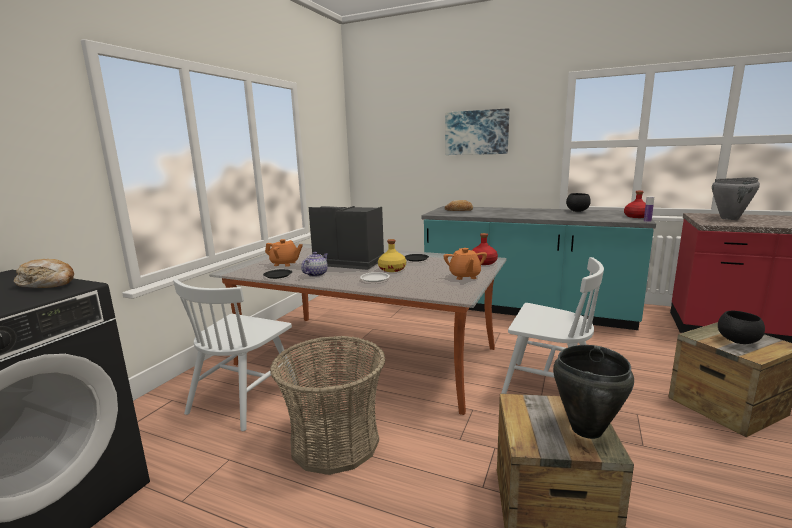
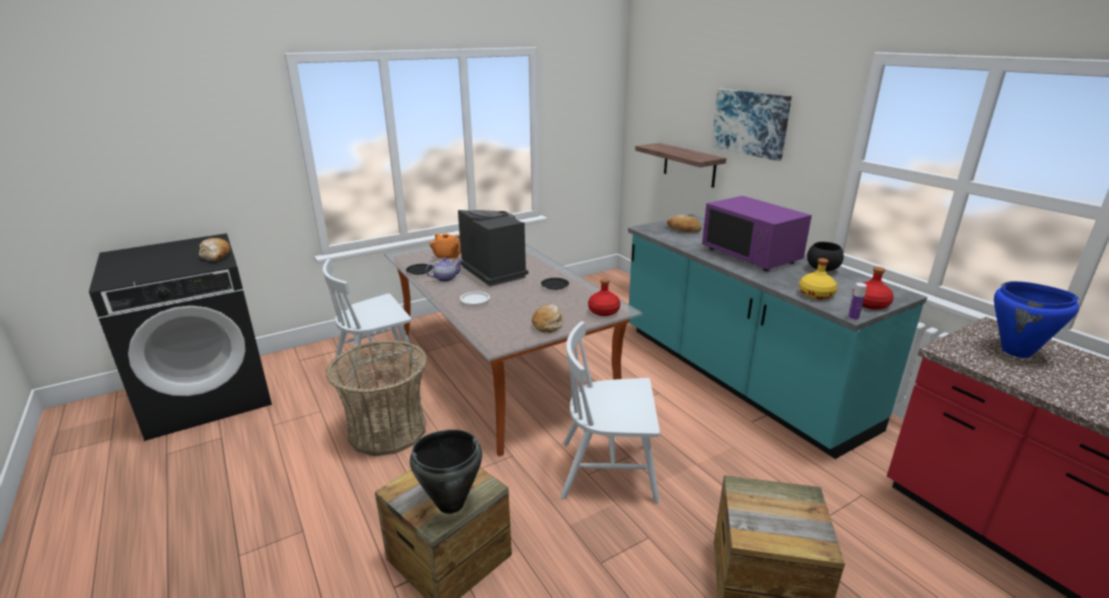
camera: 35 degrees right, 10 degrees up
yellow bottle [378,239,406,272] -> yellow bottle moved to [799,258,837,299]
orange teapot [443,248,487,280] -> bread [532,304,564,333]
white chair [501,257,604,394] -> white chair turned 120 degrees clockwise [561,321,660,503]
grey cooking pot [712,177,760,220] -> blue cooking pot [994,281,1079,358]
black bowl [718,311,765,344] -> none
none -> shelf [635,143,726,188]
none -> purple microwave [702,196,812,272]

